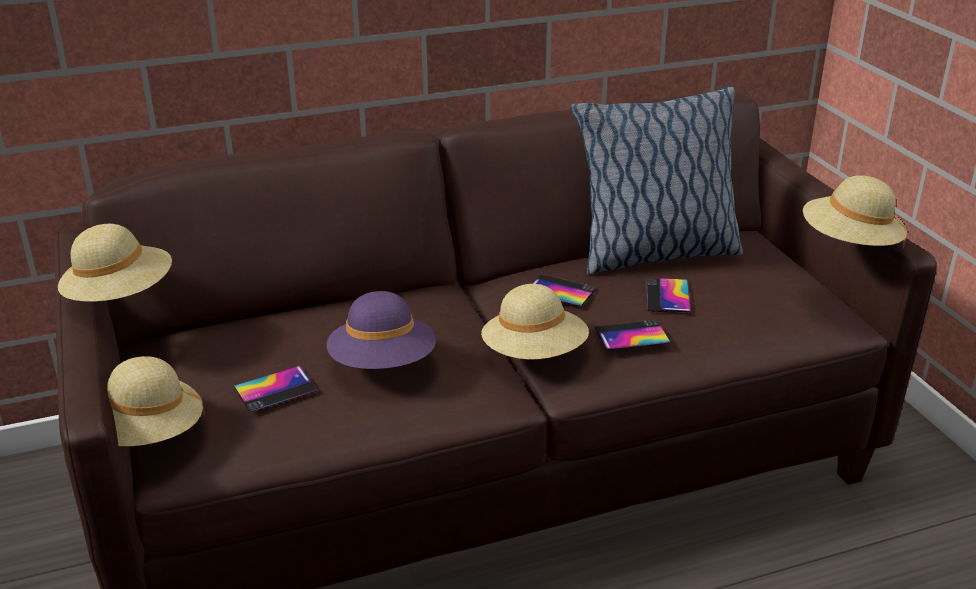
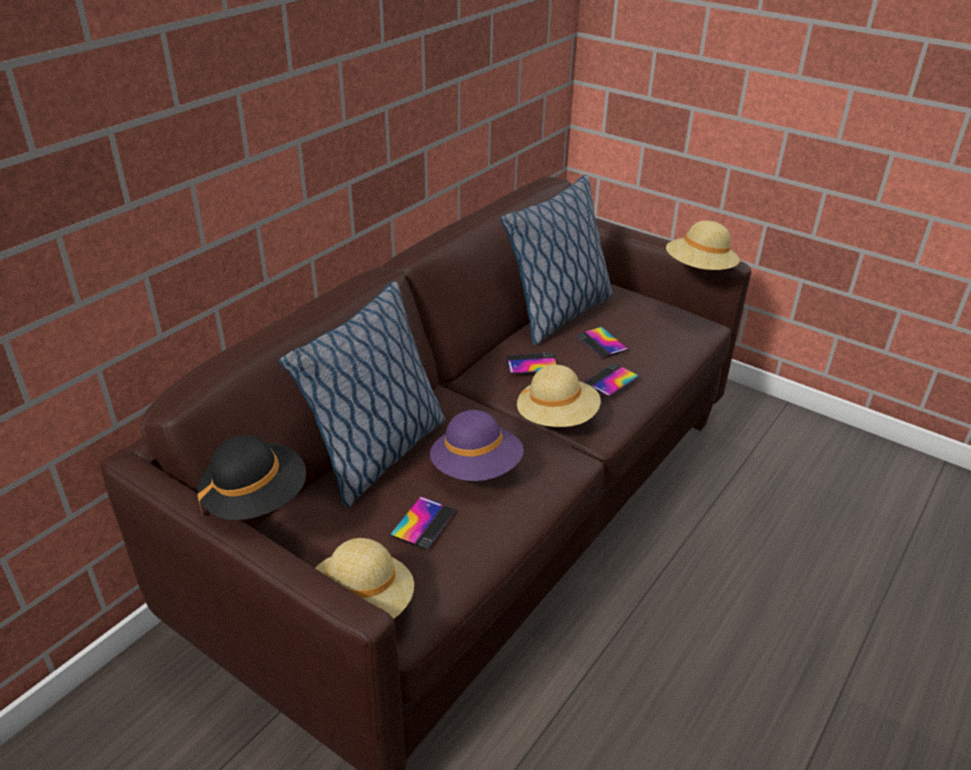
camera: 35 degrees left, 5 degrees up
beige hat [58,224,172,302] -> black hat [198,435,306,520]
none -> pillow [279,281,445,508]

